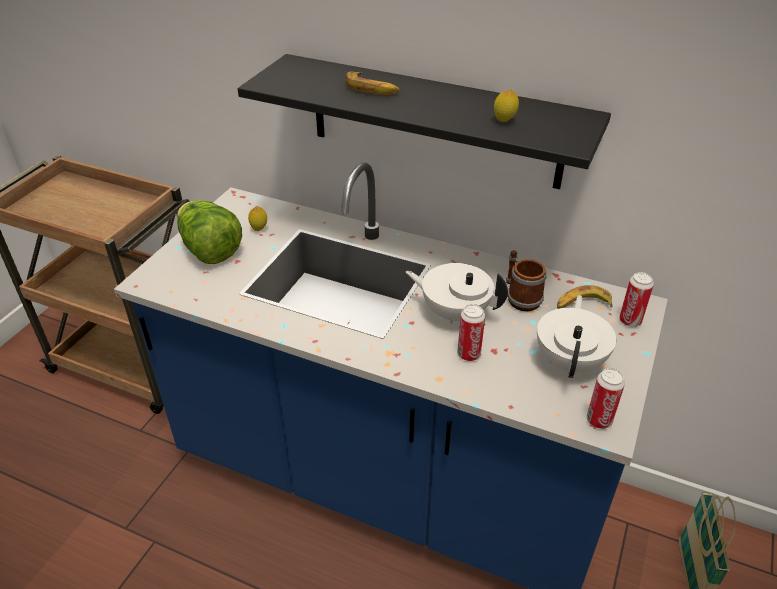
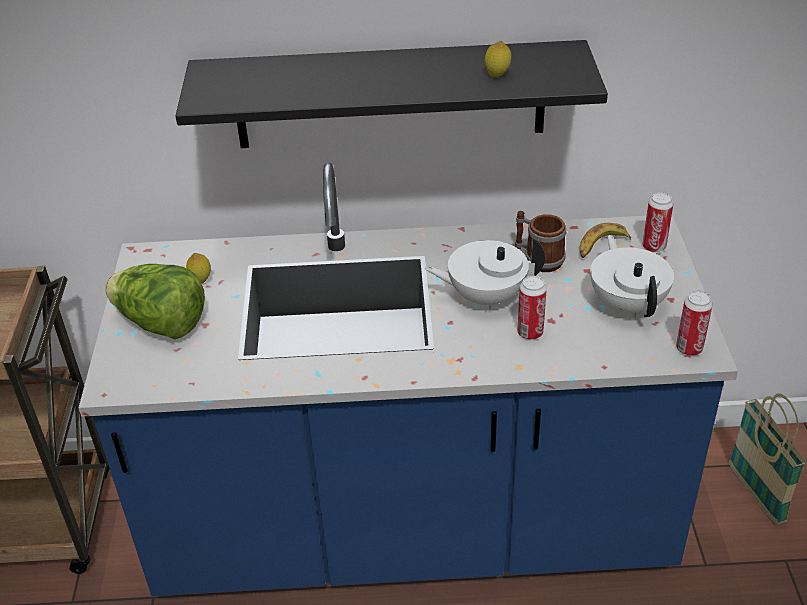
camera: 25 degrees left, 0 degrees up
banana [345,71,400,95] -> none

